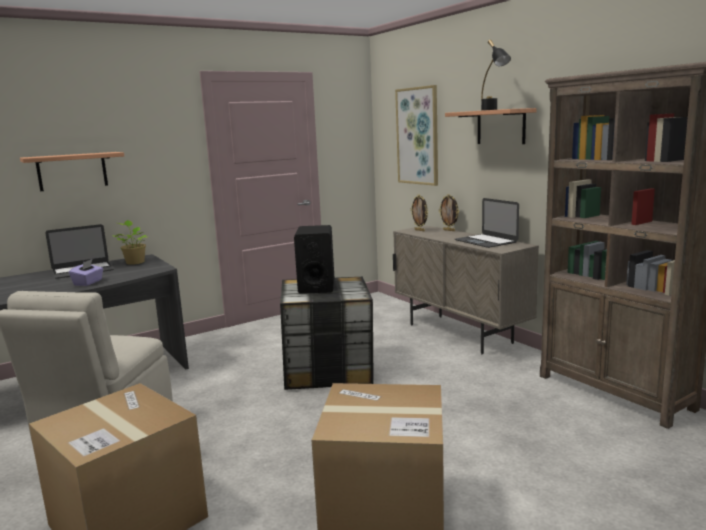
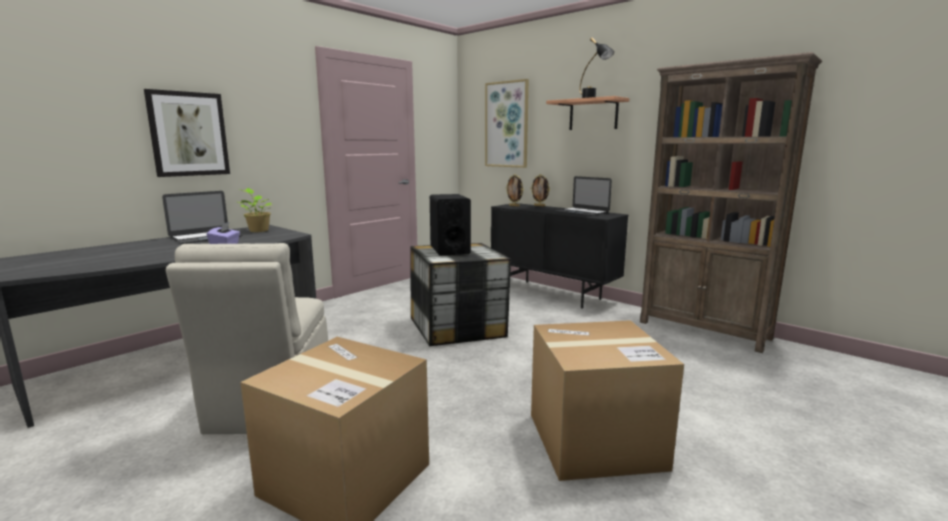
camera: 15 degrees left, 0 degrees up
shelf [20,152,124,191] -> picture [144,89,230,177]
beige cabinet [393,225,539,354] -> black cabinet [491,203,628,309]

